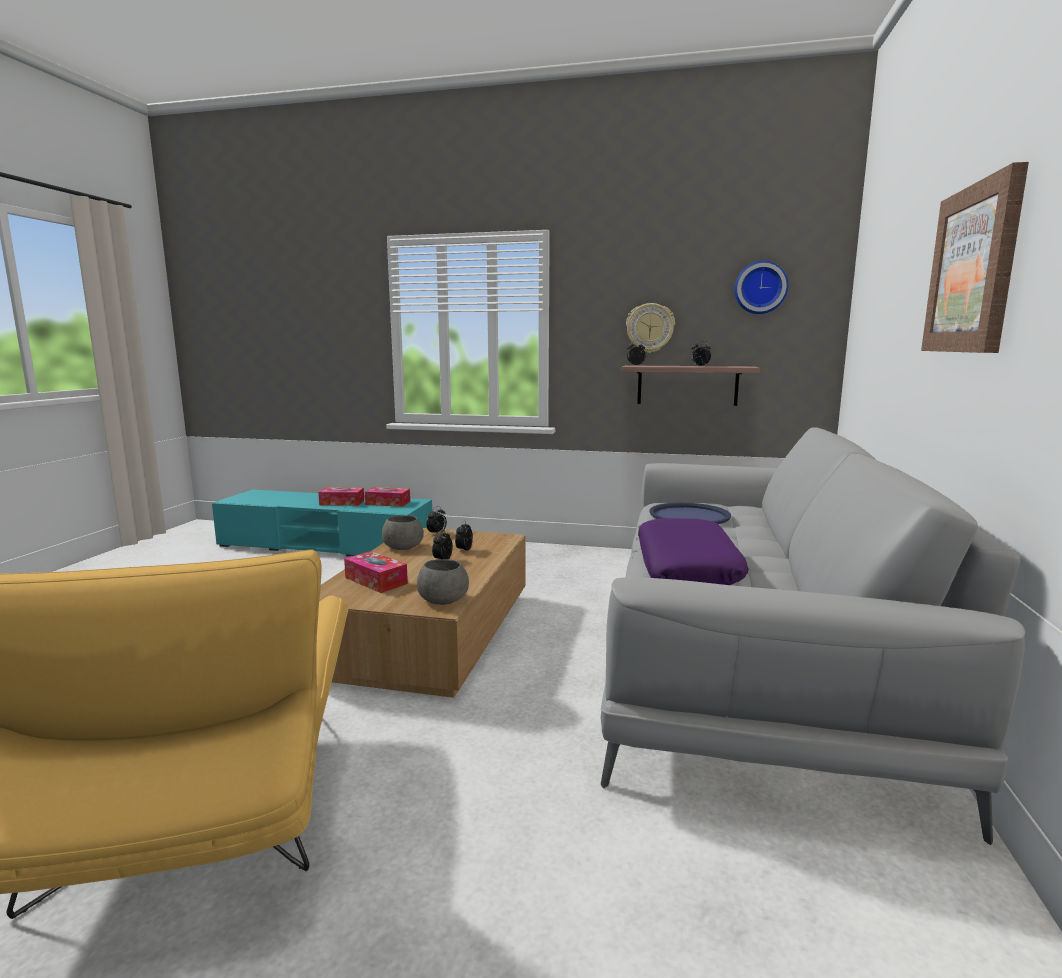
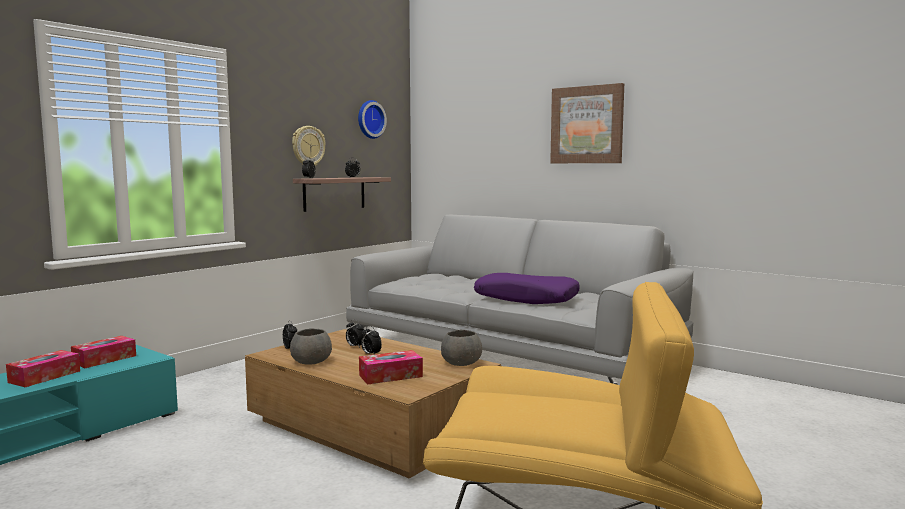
camera: 65 degrees left, 5 degrees down
blue tray [649,502,731,524] -> none

